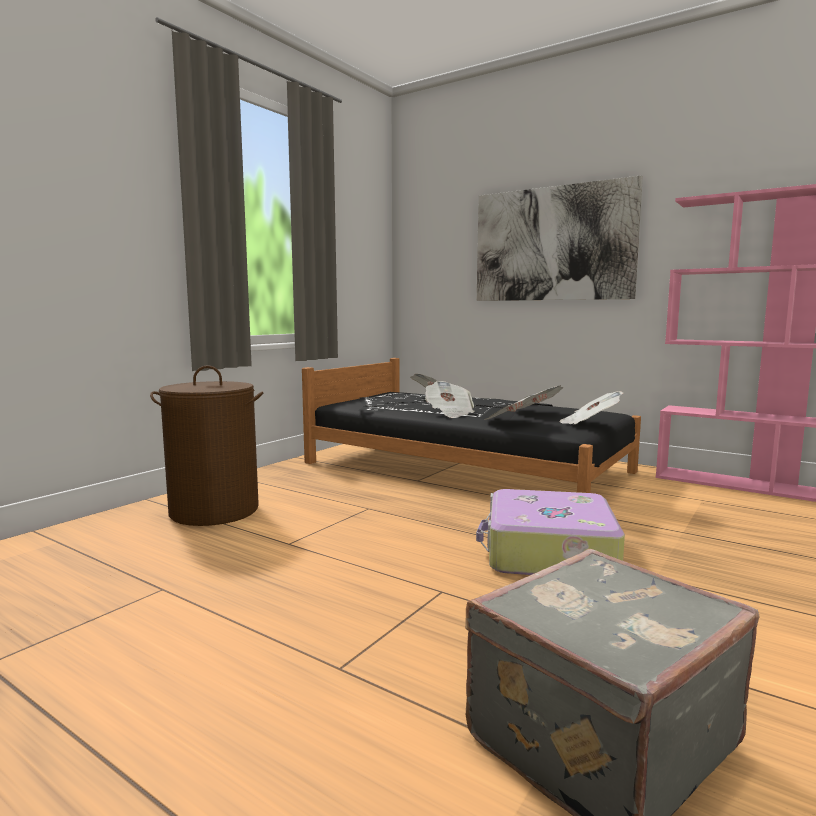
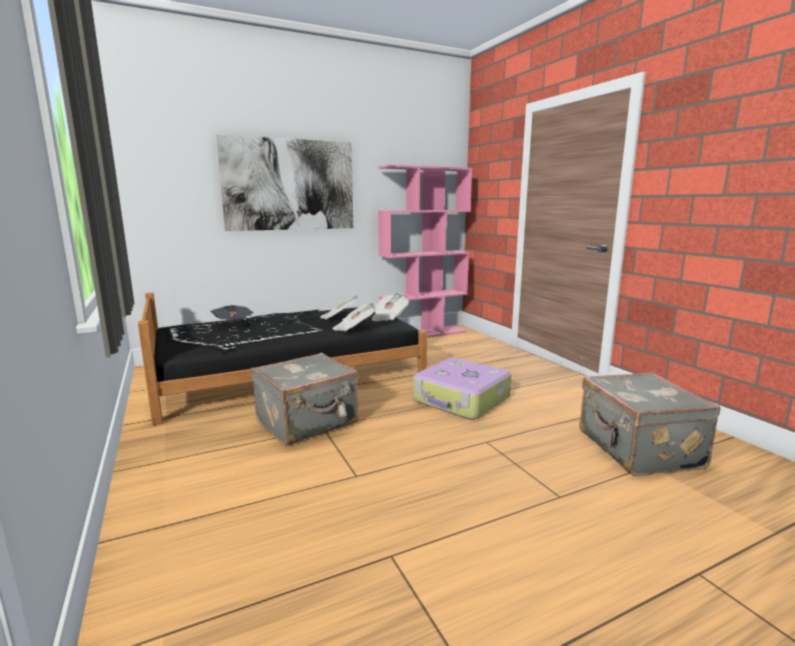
camera: 60 degrees left, 5 degrees up
brown laundry basket [150,365,263,526] -> none
newspaper [425,381,475,418] -> none
none -> grey suitcase [251,352,358,446]

